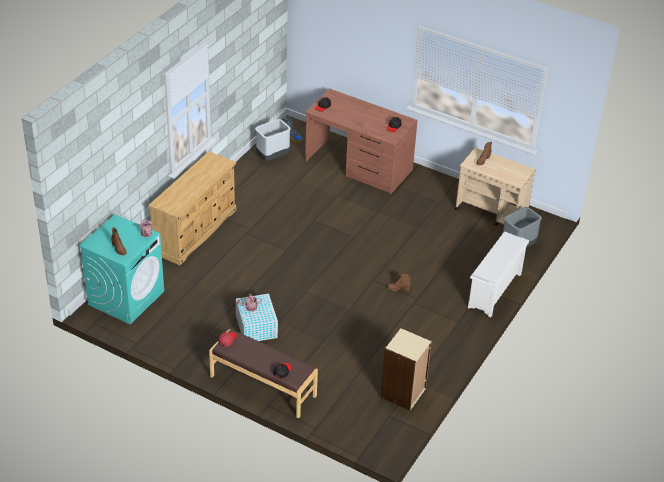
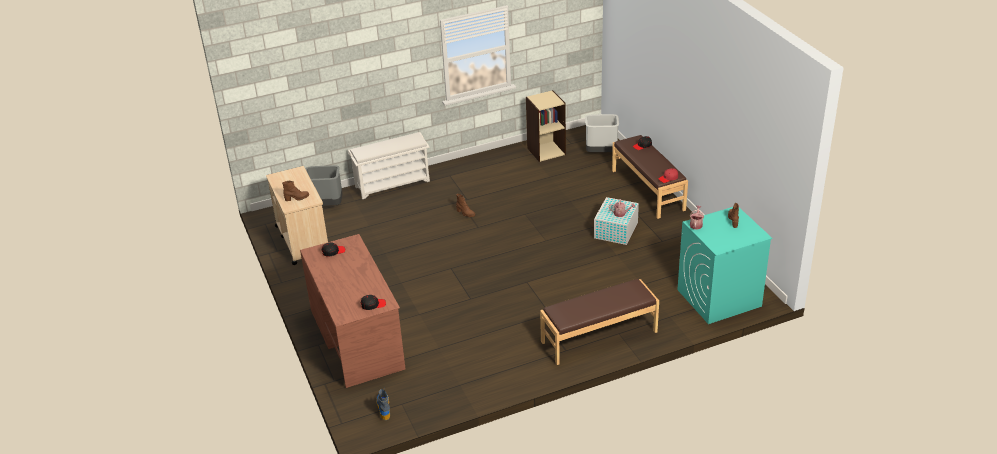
camera: 140 degrees left, 5 degrees down
beige dresser [148,151,237,265] -> brown bench [540,279,659,365]
grey trash can [255,119,291,161] -> grey trash can moved to [585,114,619,152]

